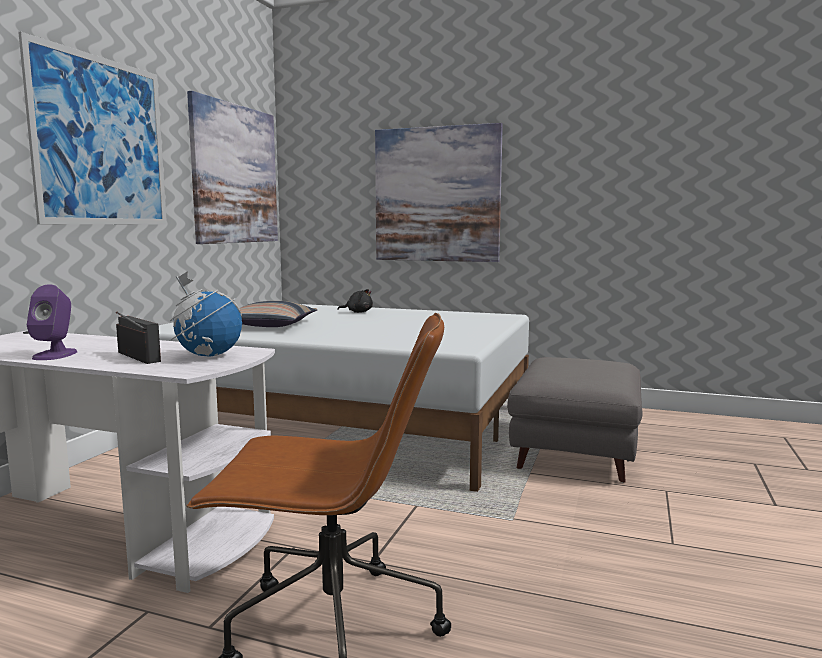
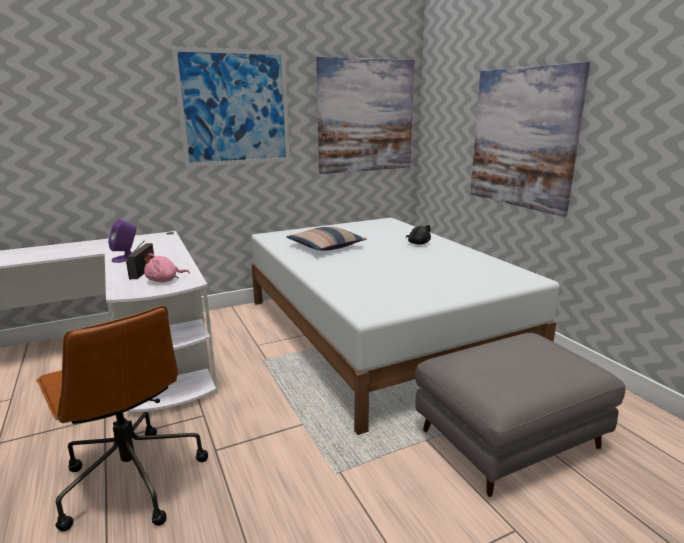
camera: 45 degrees right, 10 degrees up
globe [170,271,242,357] -> pink plush toy [144,253,190,282]

